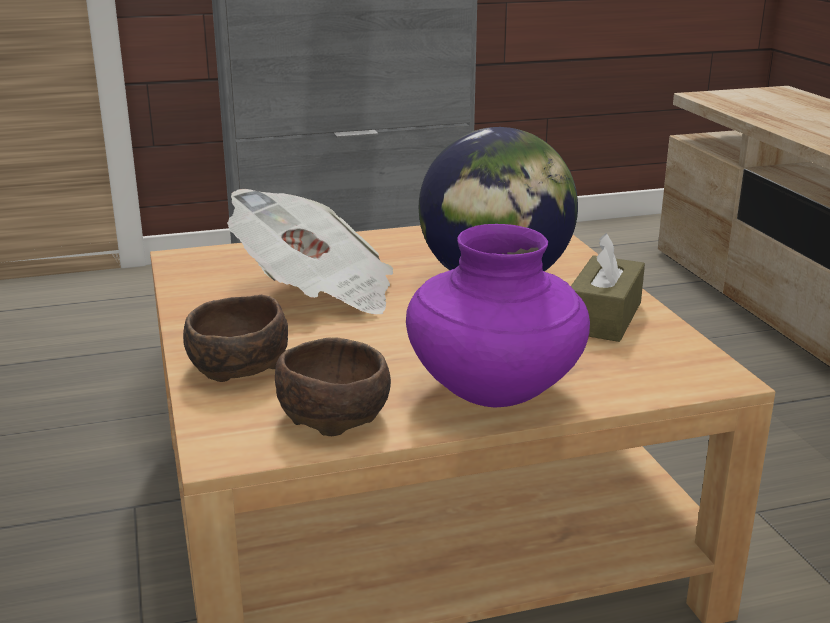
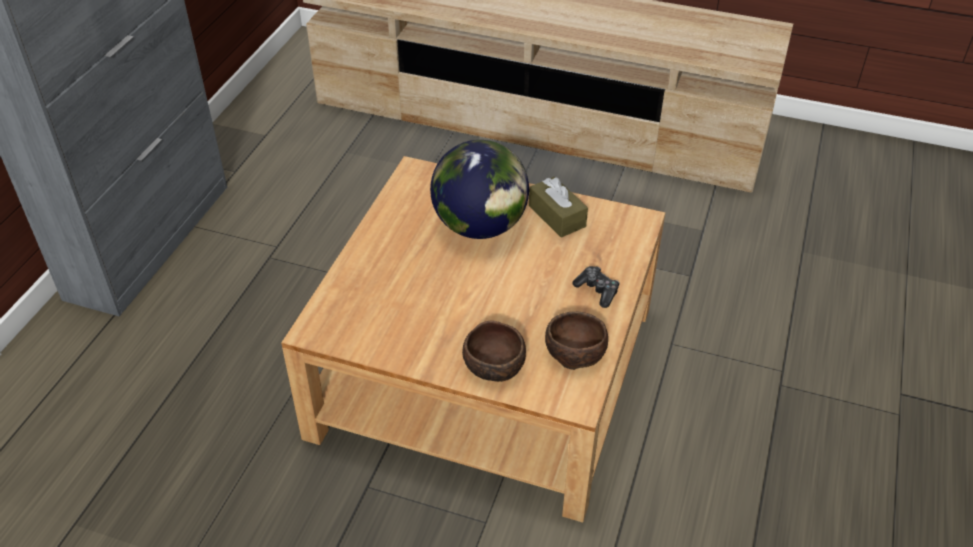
camera: 55 degrees left, 20 degrees up
newspaper [227,189,393,314] -> none
purple vase [406,224,590,408] -> game controller [572,266,620,308]

